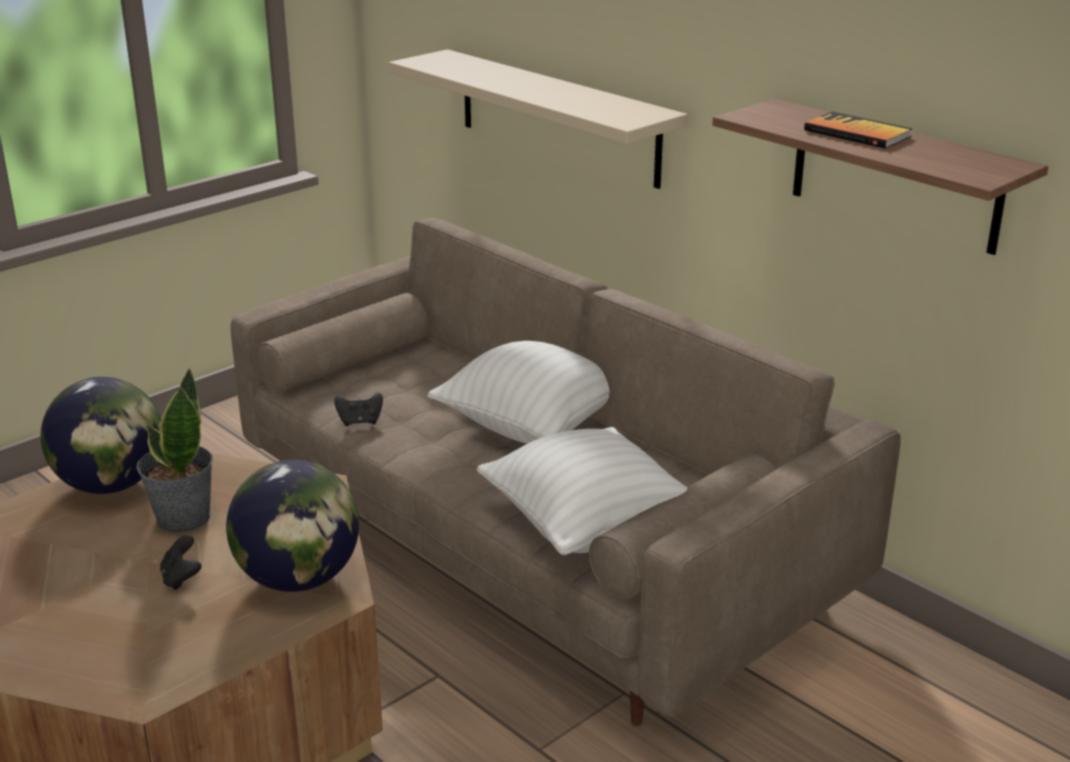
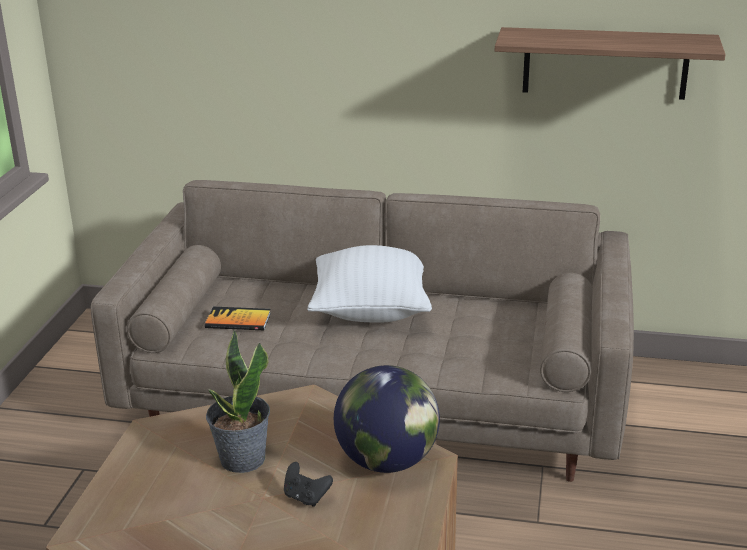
camera: 35 degrees left, 0 degrees up
globe [41,377,161,494] -> none
black game controller [334,392,383,426] -> none
beige shelf [388,49,688,189] -> none
white pillow [477,427,688,555] -> none
book [804,112,912,149] -> book moved to [205,307,271,330]

